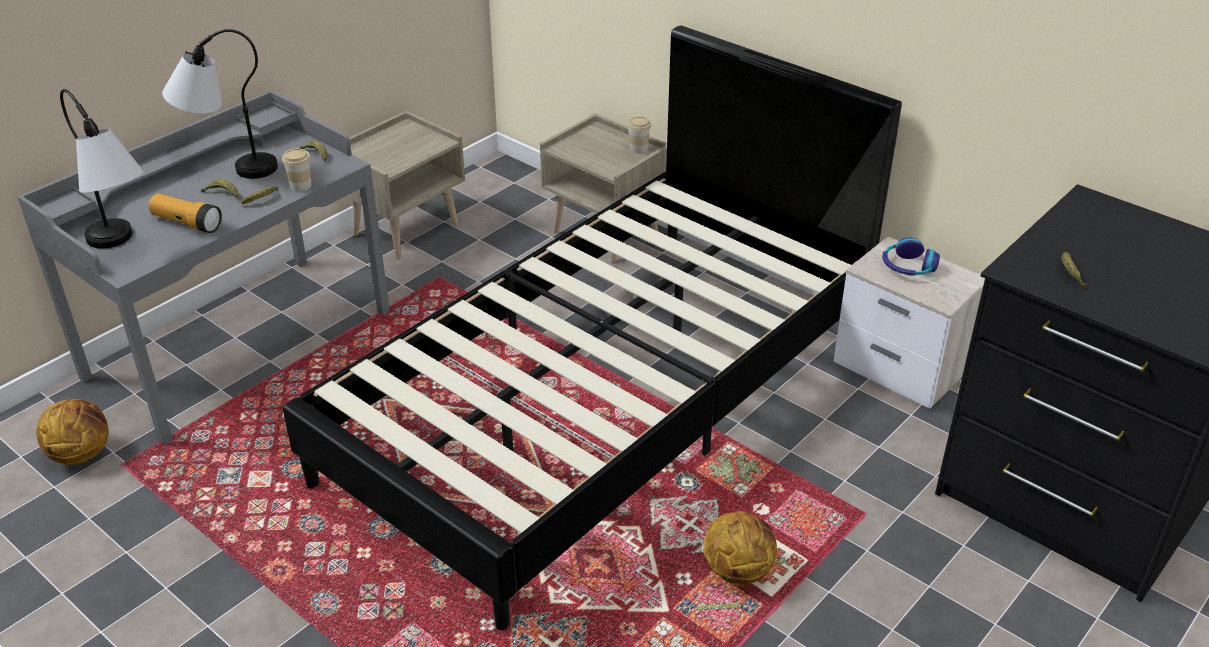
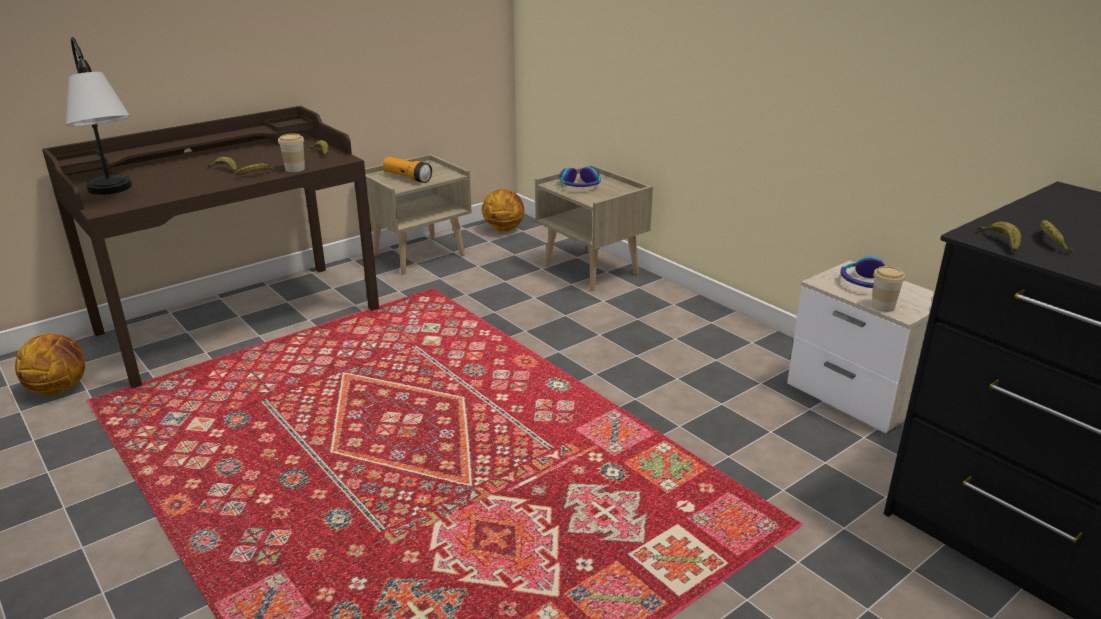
camera: 10 degrees right, 10 degrees down
grey desk [18,90,390,445] -> brown desk [42,106,379,388]
flashlight [149,194,222,233] -> flashlight moved to [383,157,432,183]
table lamp [162,29,278,179] -> none
black bed [283,25,902,630] -> none
cup [627,116,651,153] -> cup moved to [871,266,905,312]
basketball [703,511,777,586] -> basketball moved to [482,189,525,232]
none -> headphones [559,167,601,187]
none -> banana [978,222,1022,252]

